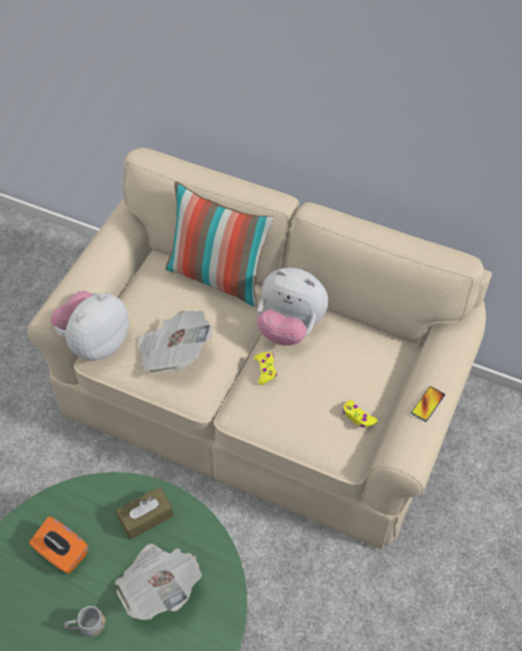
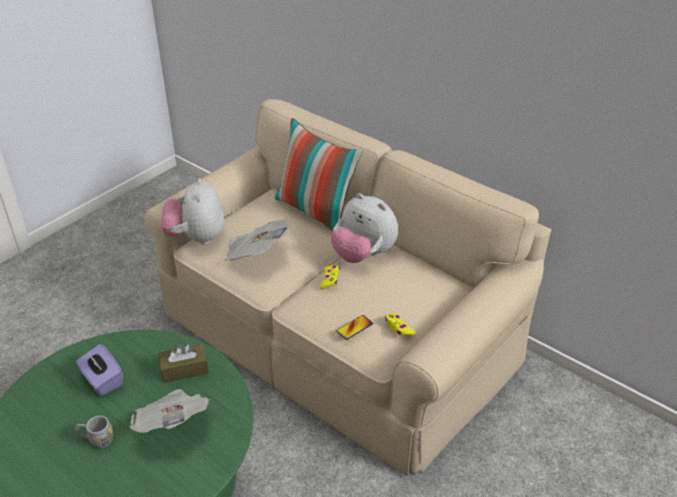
camera: 15 degrees right, 15 degrees down
orange tissue box [29,516,88,574] -> purple tissue box [76,344,123,396]
plush toy [50,291,129,361] -> plush toy turned 60 degrees counterclockwise [161,178,224,245]
phone [411,386,445,422] -> phone moved to [337,315,373,340]

